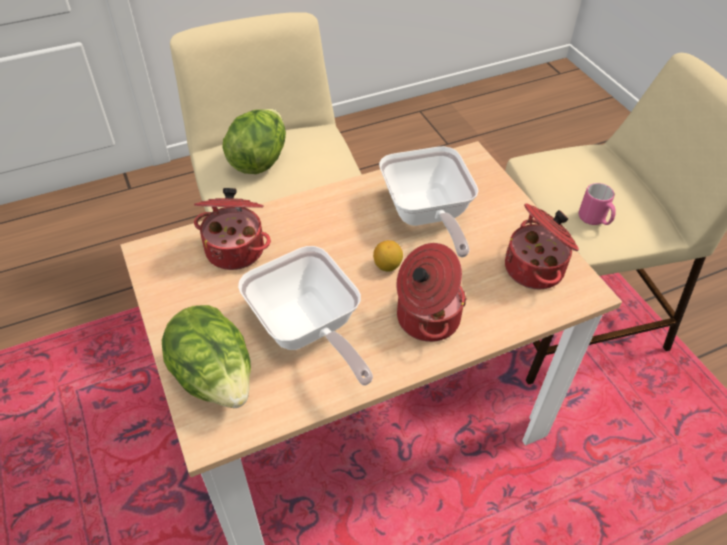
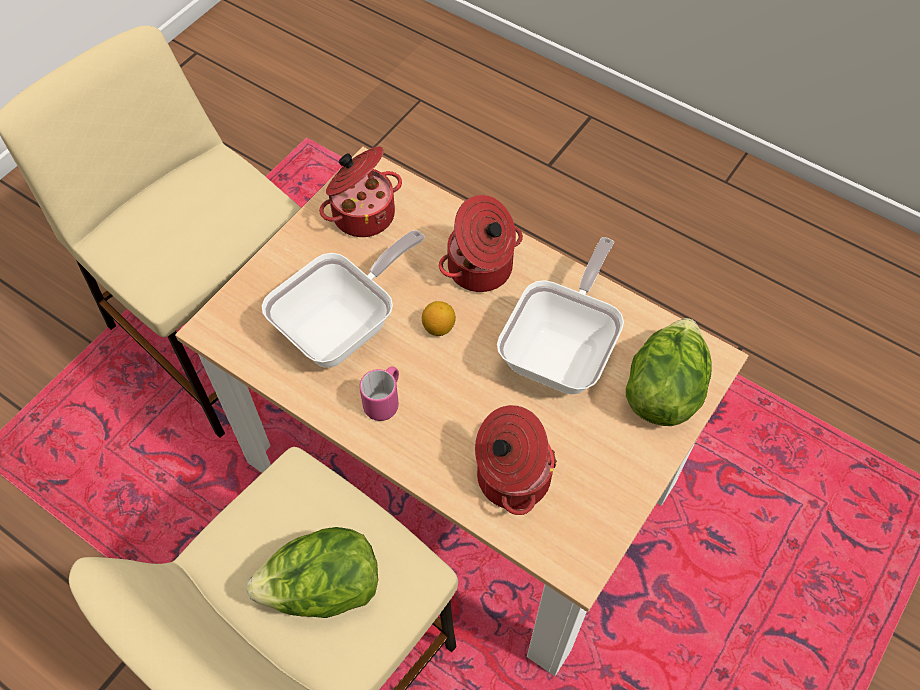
camera: 120 degrees left, 10 degrees up
pink mug [579,183,616,225] -> pink mug moved to [360,366,399,421]

